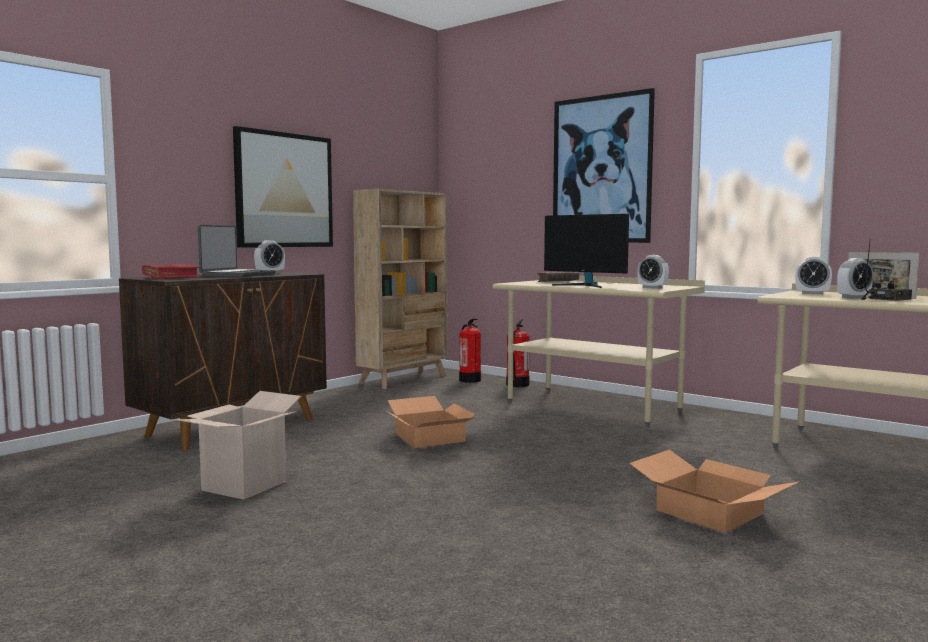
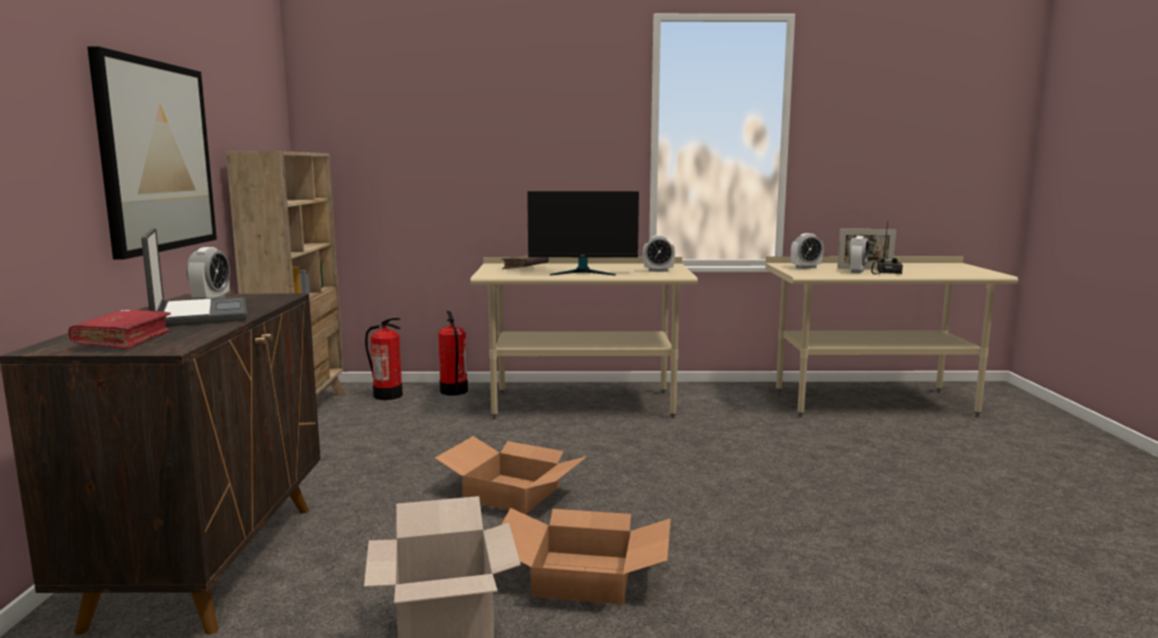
camera: 40 degrees left, 5 degrees up
picture [553,88,655,243] -> none
cardboard box [630,450,798,533] -> cardboard box moved to [501,508,671,605]

